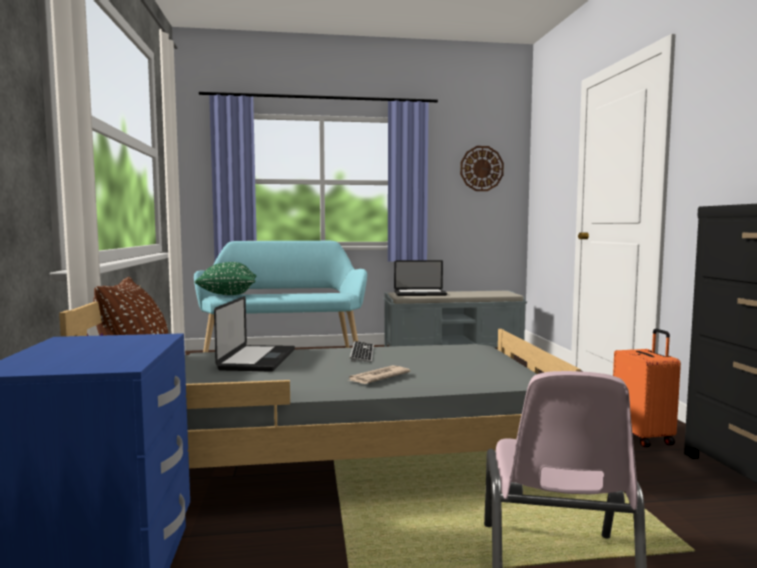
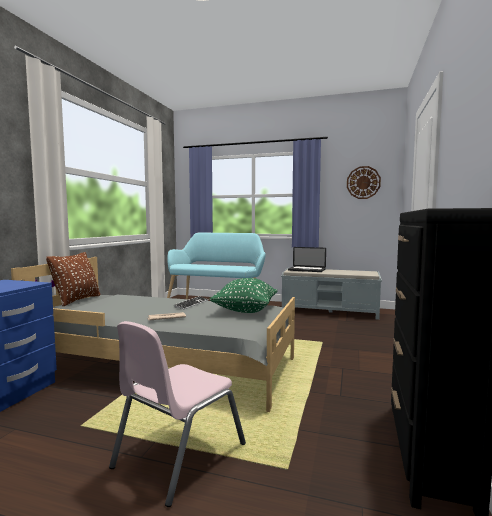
camera: 25 degrees right, 0 degrees up
green pillow [195,262,256,295] -> green pillow moved to [210,278,277,313]
laptop [214,296,295,371] -> none
orange suitcase [613,329,681,447] -> none

